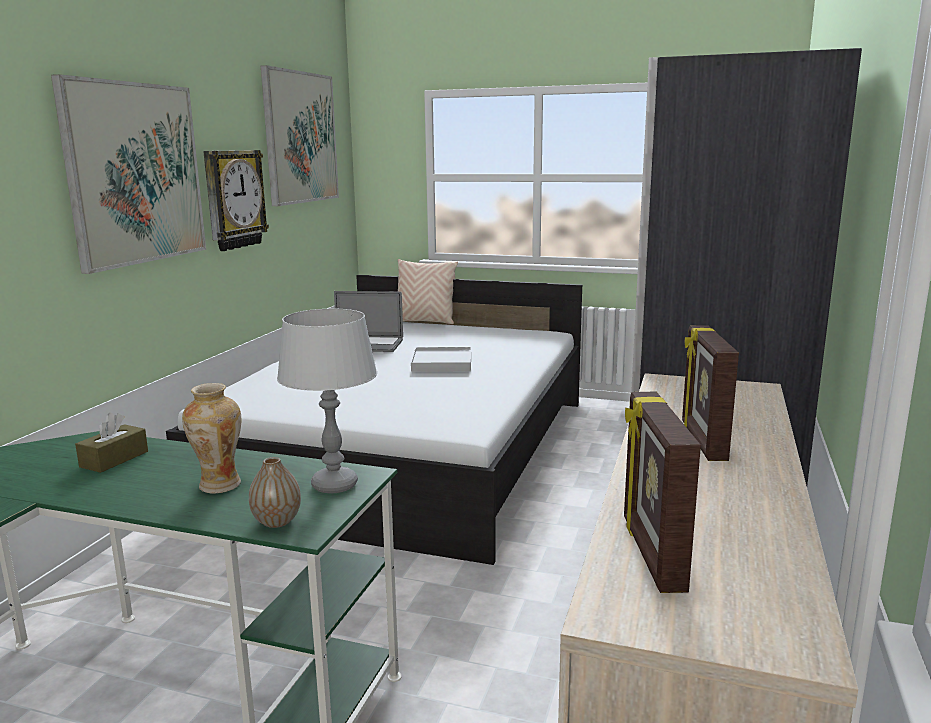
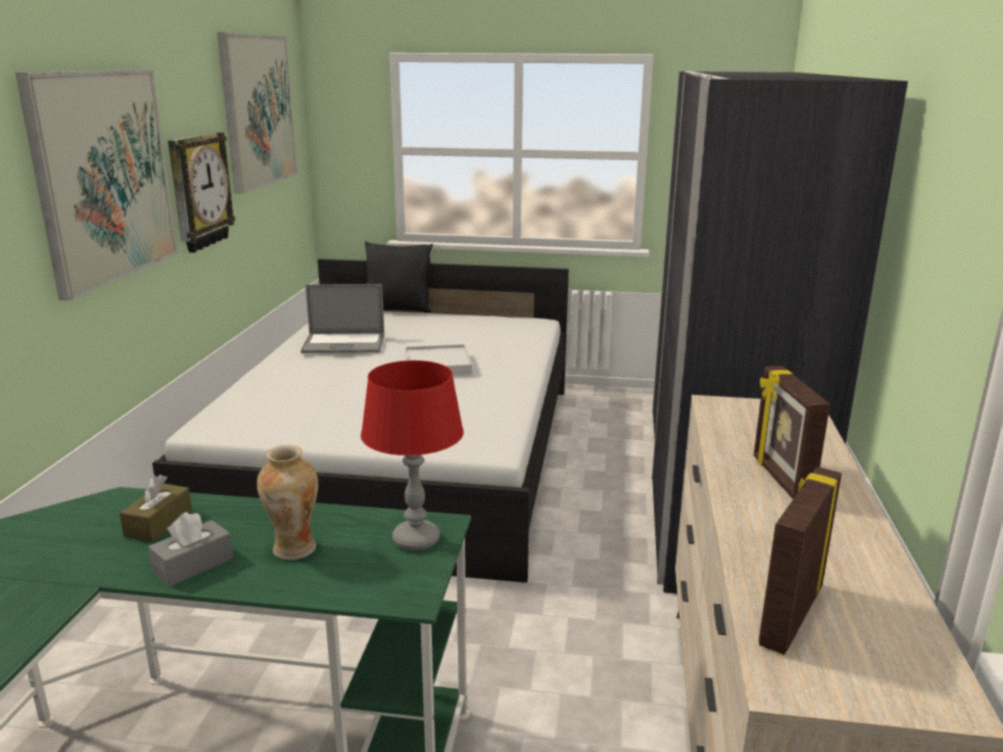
camera: 10 degrees left, 5 degrees up
vase [249,457,301,528] -> none
grey table lamp [277,309,377,494] -> red table lamp [361,360,464,551]
beige pillow [398,259,458,324] -> black pillow [365,241,433,313]
picture frame [624,392,701,593] -> picture frame turned 45 degrees clockwise [759,467,842,655]
none -> grey tissue box [148,512,234,587]

